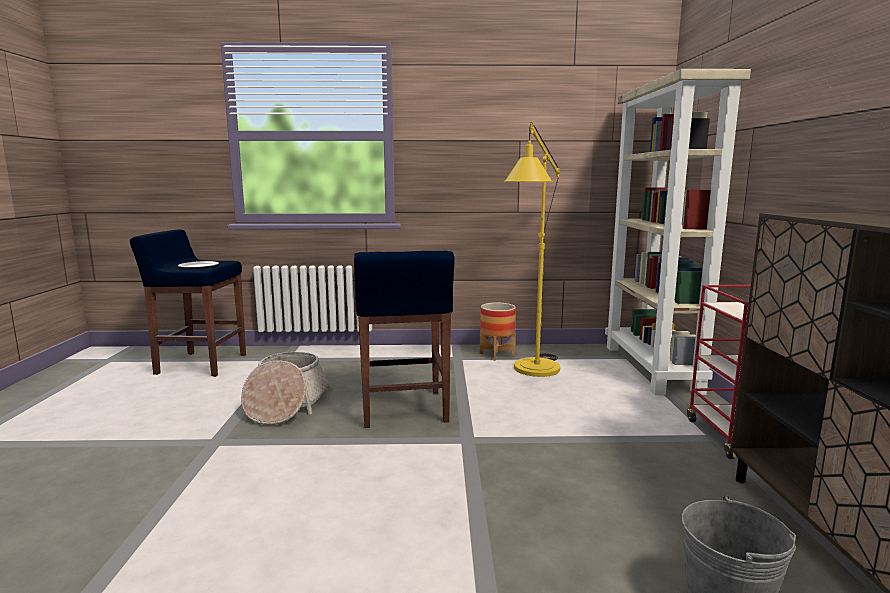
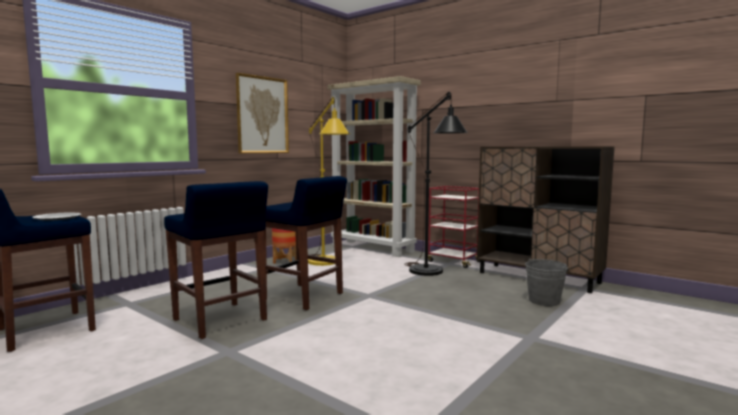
camera: 50 degrees left, 5 degrees down
basket [241,352,332,425] -> blue stool [164,181,268,339]
none -> picture [236,73,289,153]
none -> black floor lamp [404,92,468,276]

